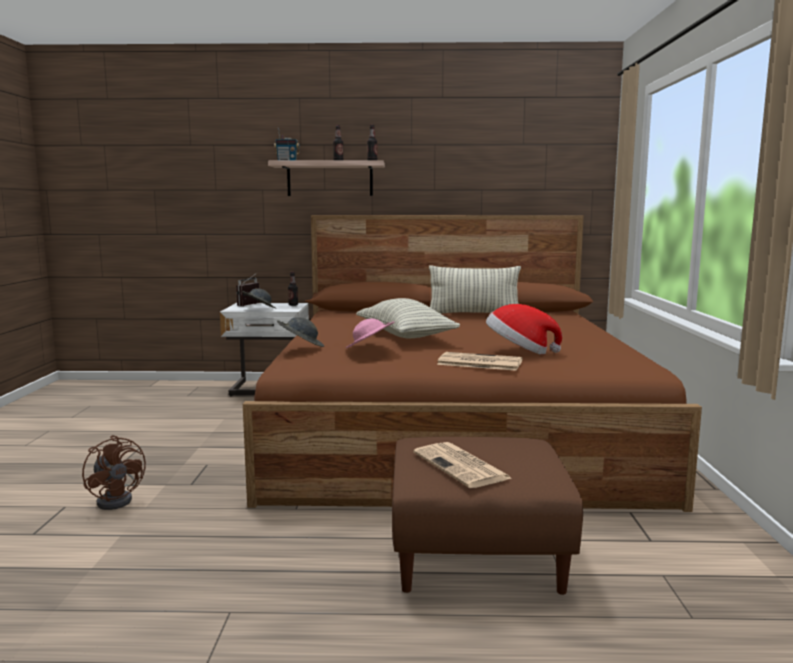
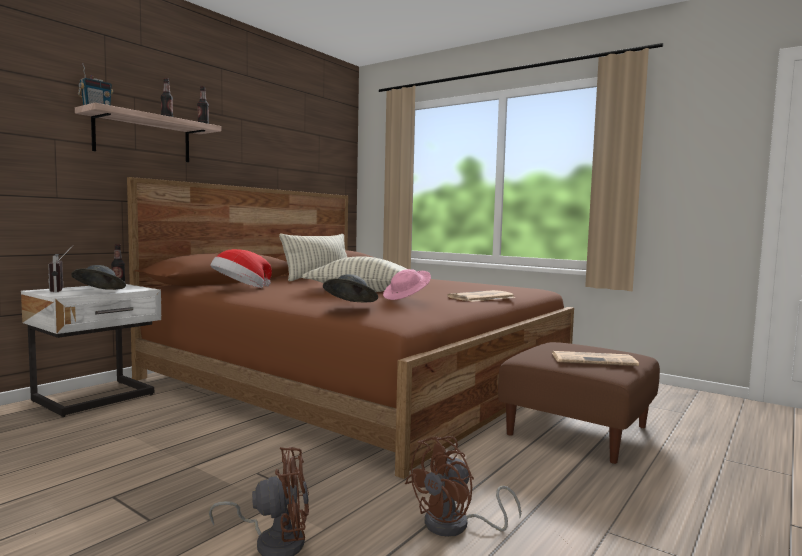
camera: 55 degrees left, 5 degrees down
hat [486,304,562,355] -> hat moved to [210,249,272,288]
none -> brown fan [405,436,521,537]

